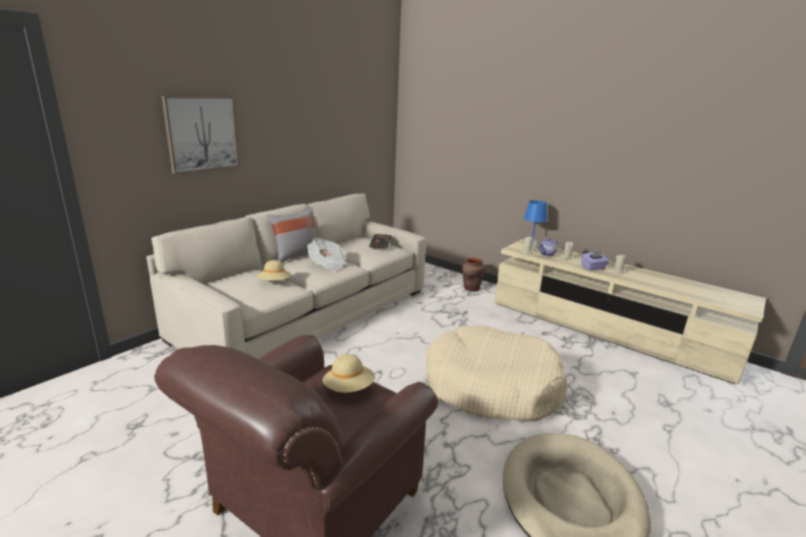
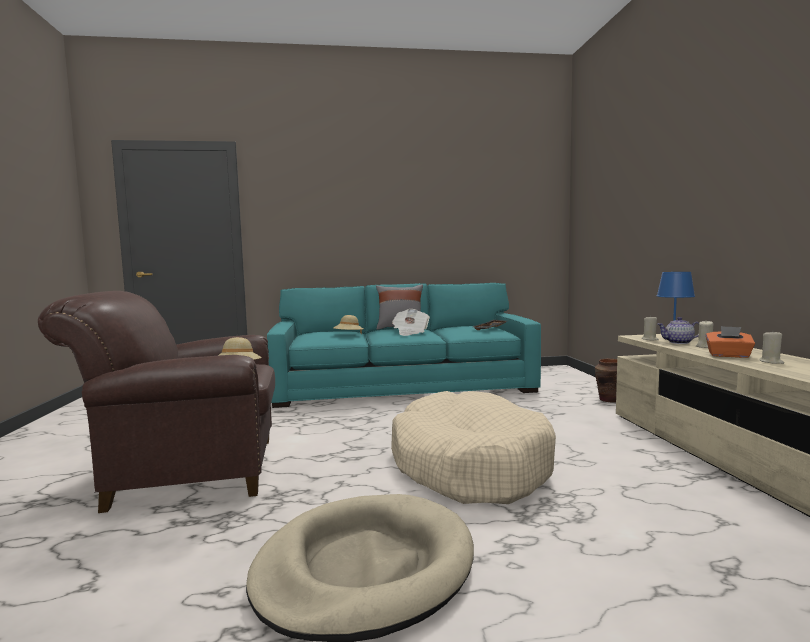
camera: 45 degrees right, 15 degrees down
beige sofa [146,194,426,359] -> turquoise sofa [267,283,541,408]
picture [162,96,239,174] -> none
purple tissue box [581,251,609,270] -> orange tissue box [706,326,755,358]

